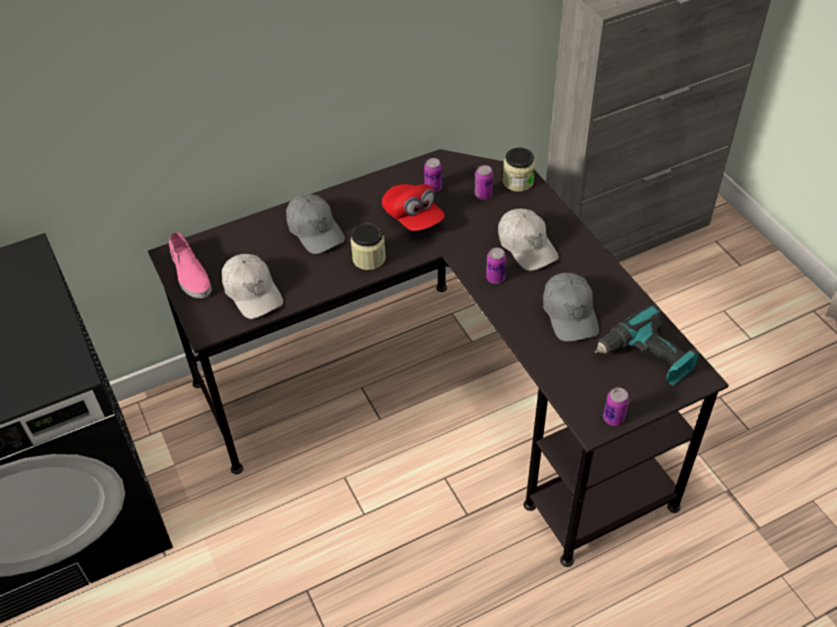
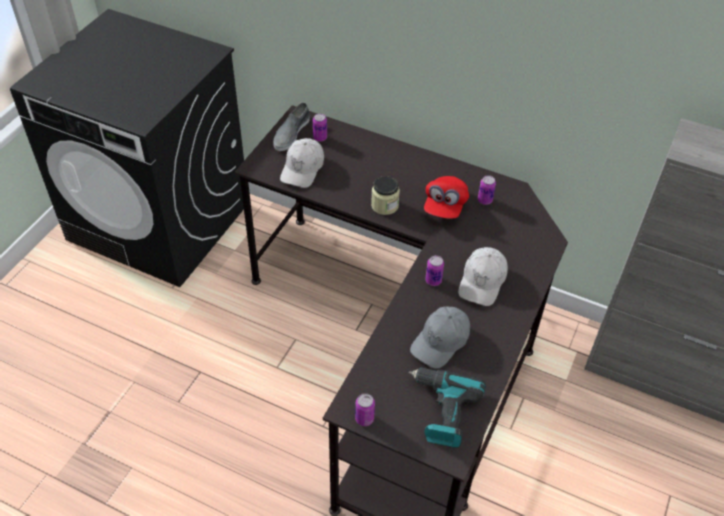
camera: 50 degrees right, 0 degrees up
pink shoe [169,232,212,298] -> grey shoe [273,102,310,151]
grey cap [286,194,345,254] -> none
can [475,165,493,200] -> can moved to [313,113,327,142]
jar [502,147,535,192] -> none

